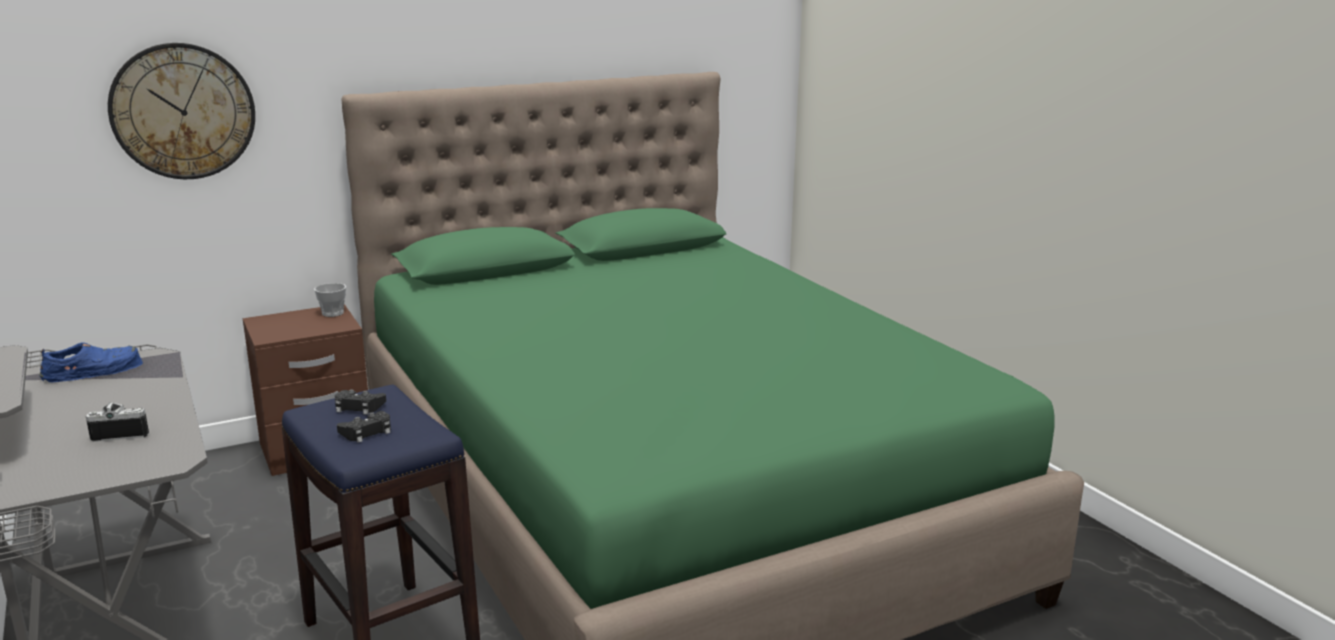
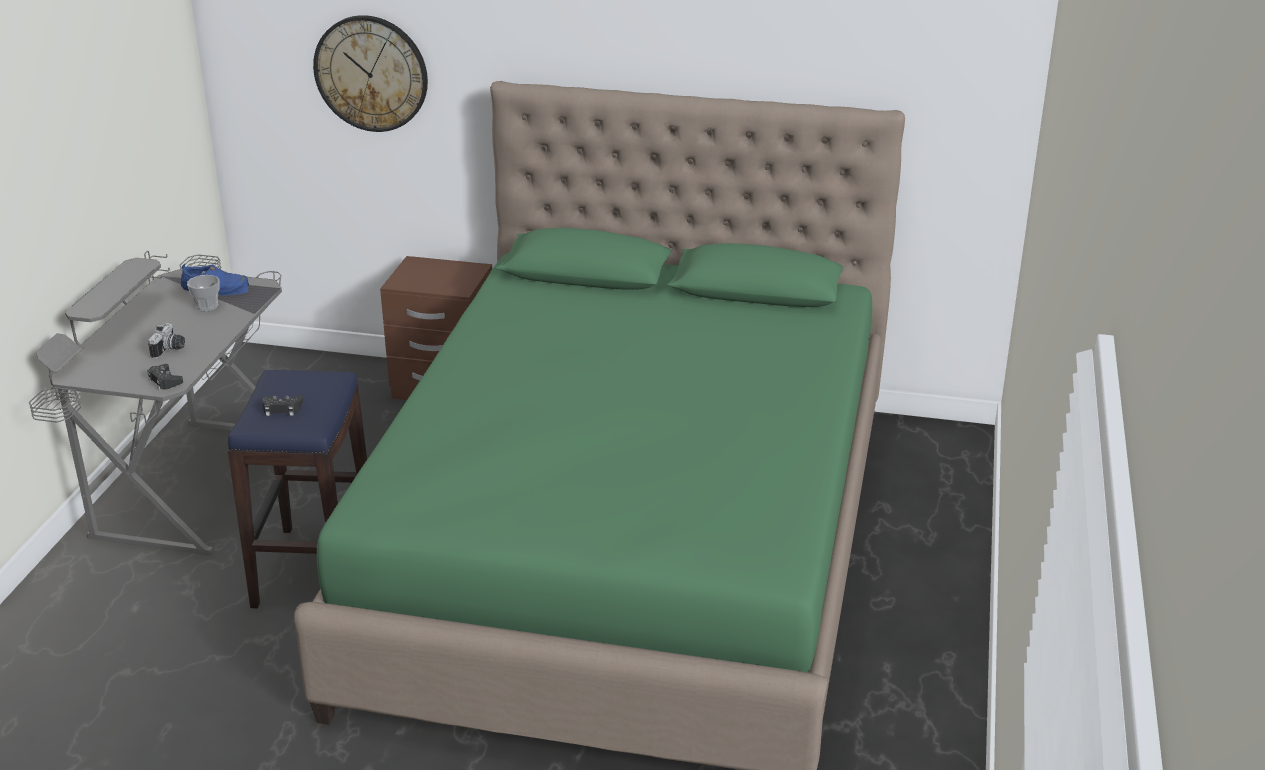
camera: 40 degrees right, 10 degrees up
camera [86,402,149,442] -> camera turned 75 degrees clockwise [148,323,185,359]
cup [314,283,346,317] -> cup moved to [187,275,220,311]
black game controller [335,389,386,415] -> black game controller moved to [147,364,183,390]

